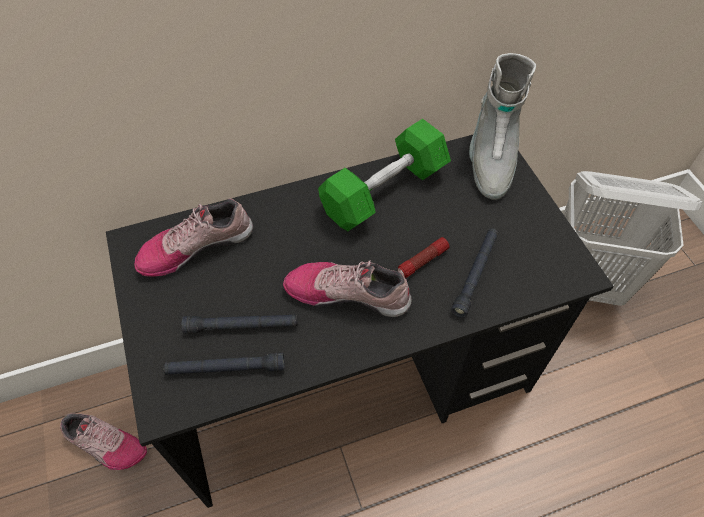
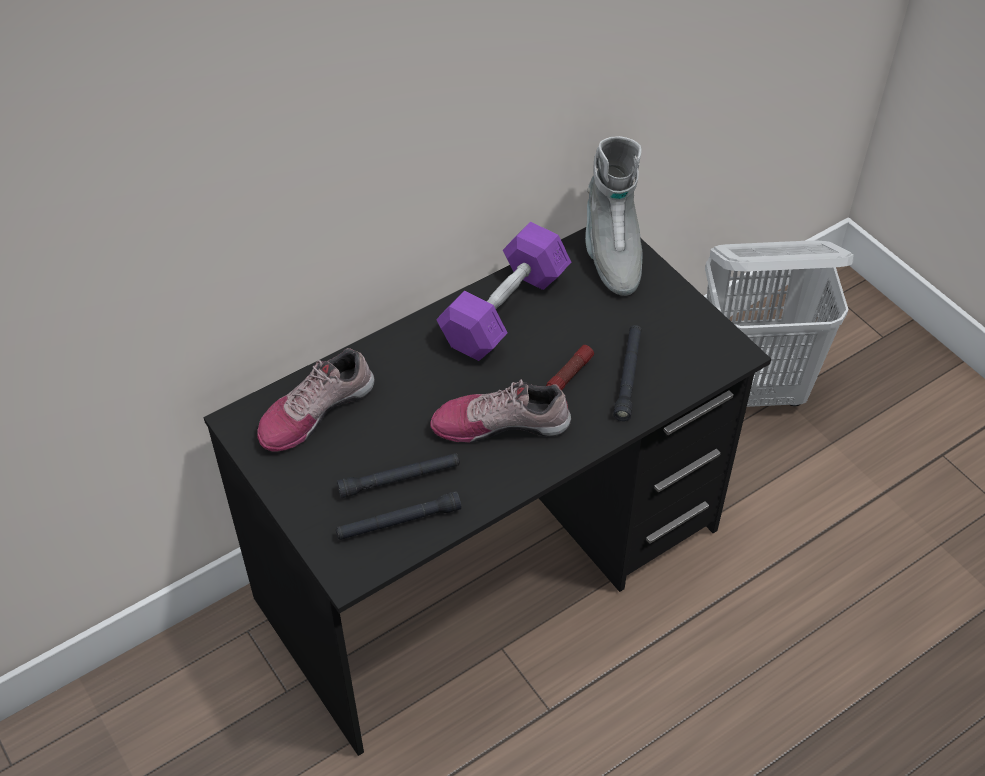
camera: 15 degrees left, 5 degrees down
shoe [60,413,147,470] -> none
green dumbbell [318,119,451,231] -> purple dumbbell [436,222,571,361]

